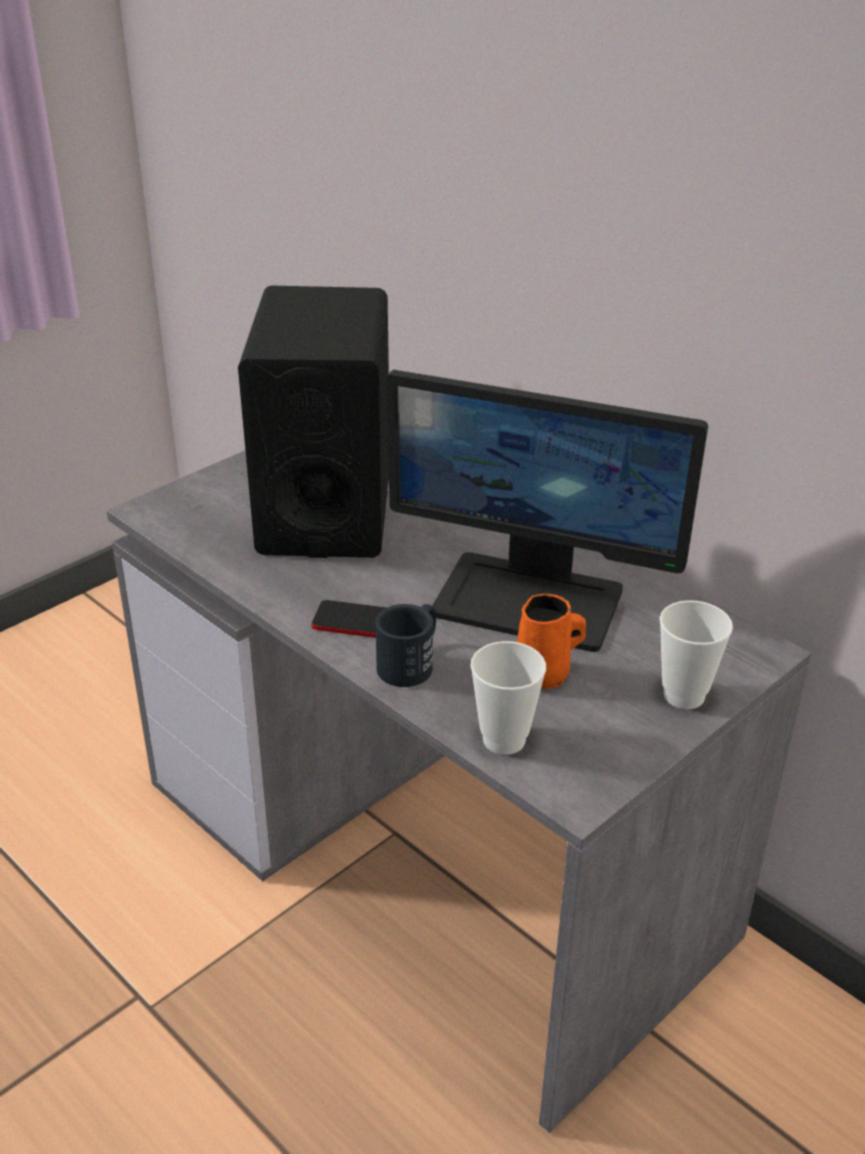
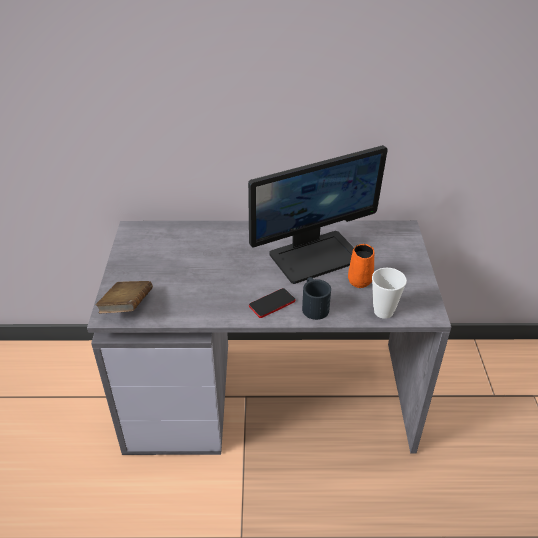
camera: 45 degrees left, 5 degrees up
black speaker [238,285,389,558] -> none
cup [660,600,733,709] -> none
none -> brown book [96,281,153,313]

